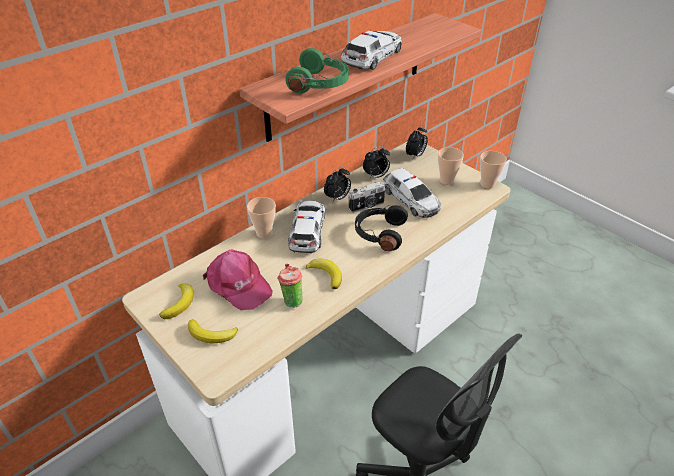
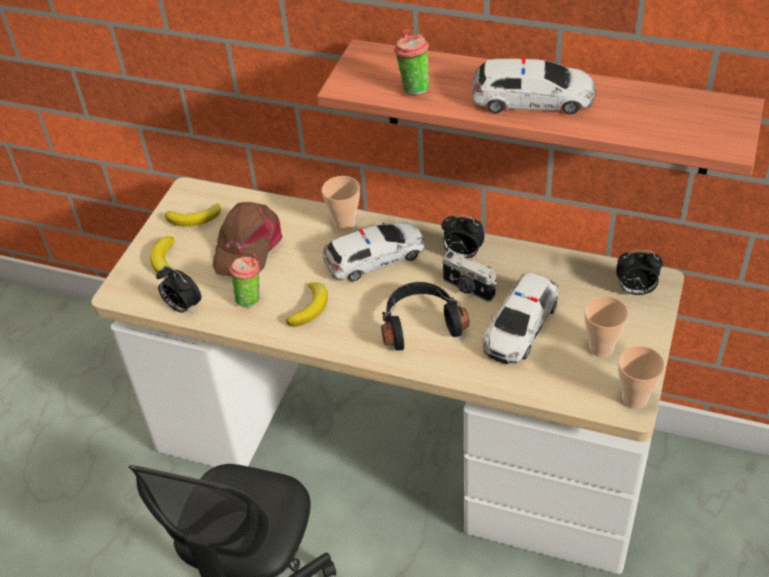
camera: 65 degrees right, 5 degrees up
pink cap [203,250,273,310] -> brown cap [213,202,282,277]
green headphones [285,48,349,93] -> cup [394,30,429,95]
alarm clock [363,146,390,179] -> alarm clock moved to [156,265,201,314]

